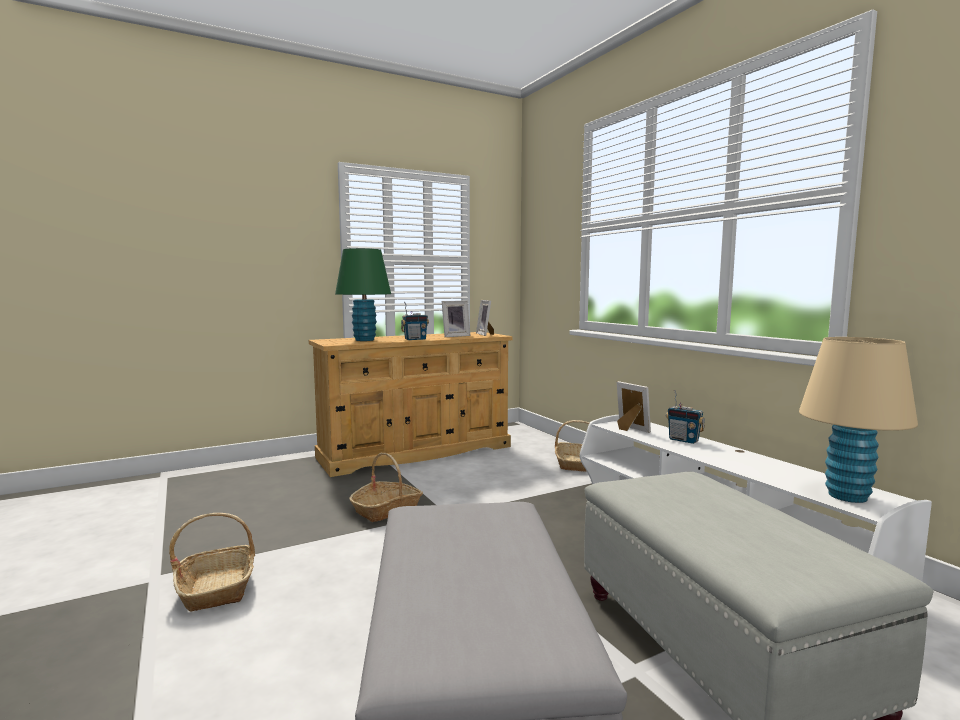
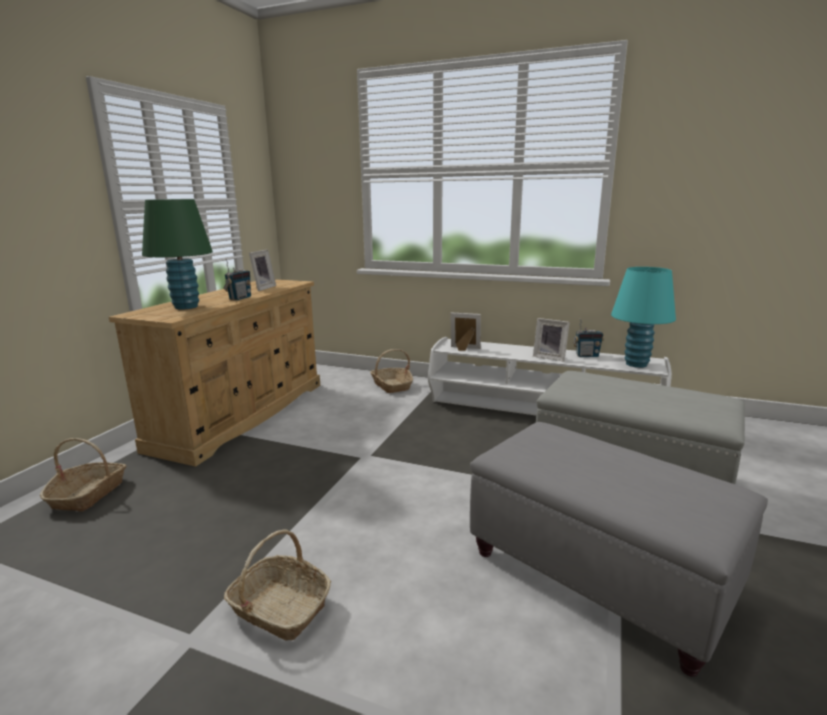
camera: 40 degrees left, 10 degrees up
basket [349,453,423,522] -> basket moved to [40,438,127,512]
picture frame [476,300,494,336] -> picture frame moved to [533,318,570,362]
radio [666,390,705,444] -> radio moved to [573,318,604,357]
beige table lamp [799,337,918,503] -> turquoise table lamp [611,267,676,368]

